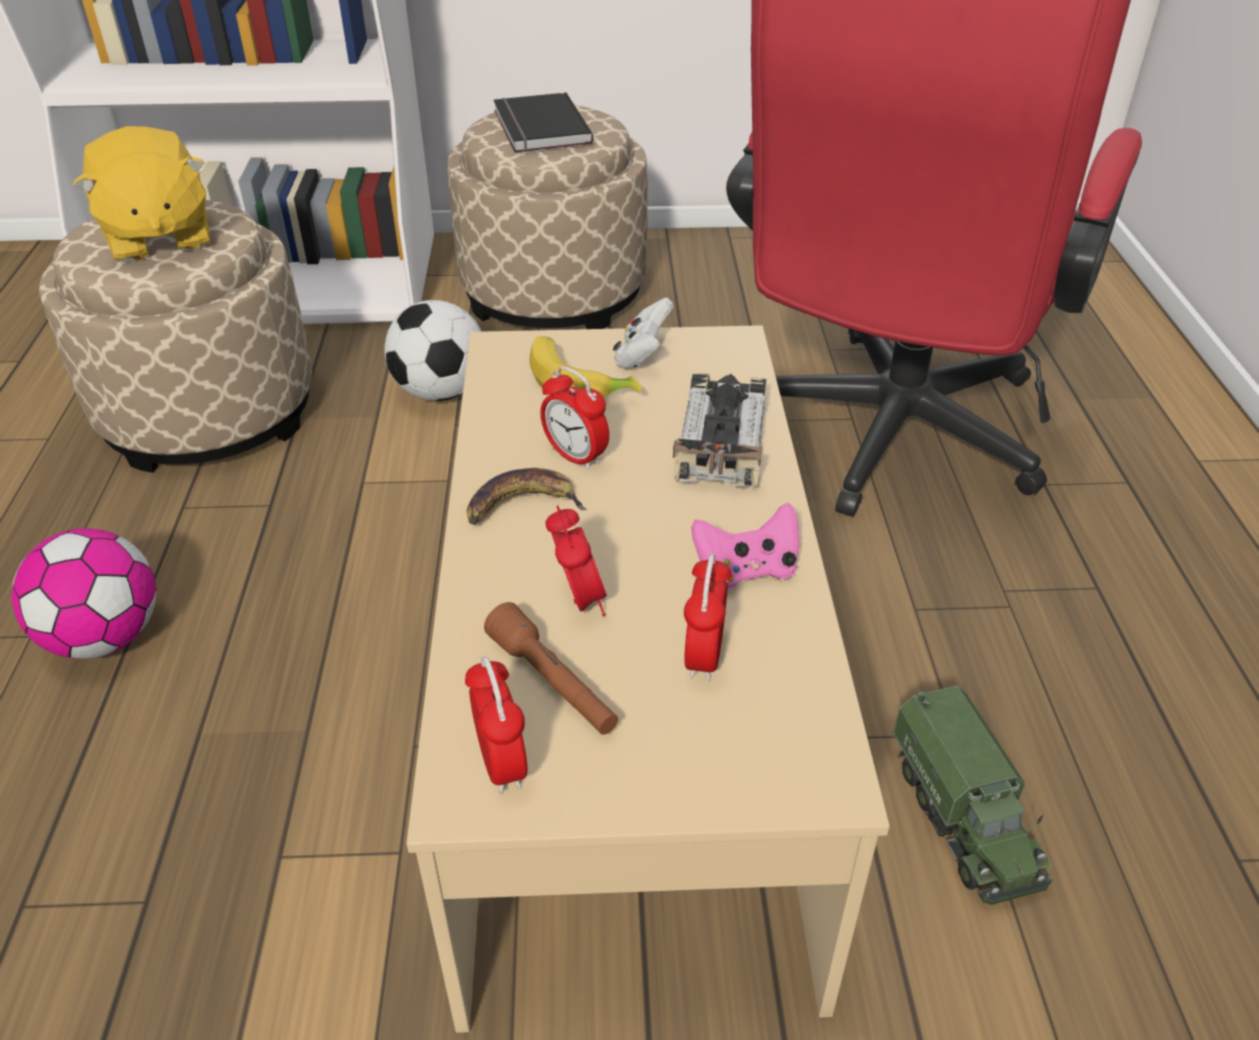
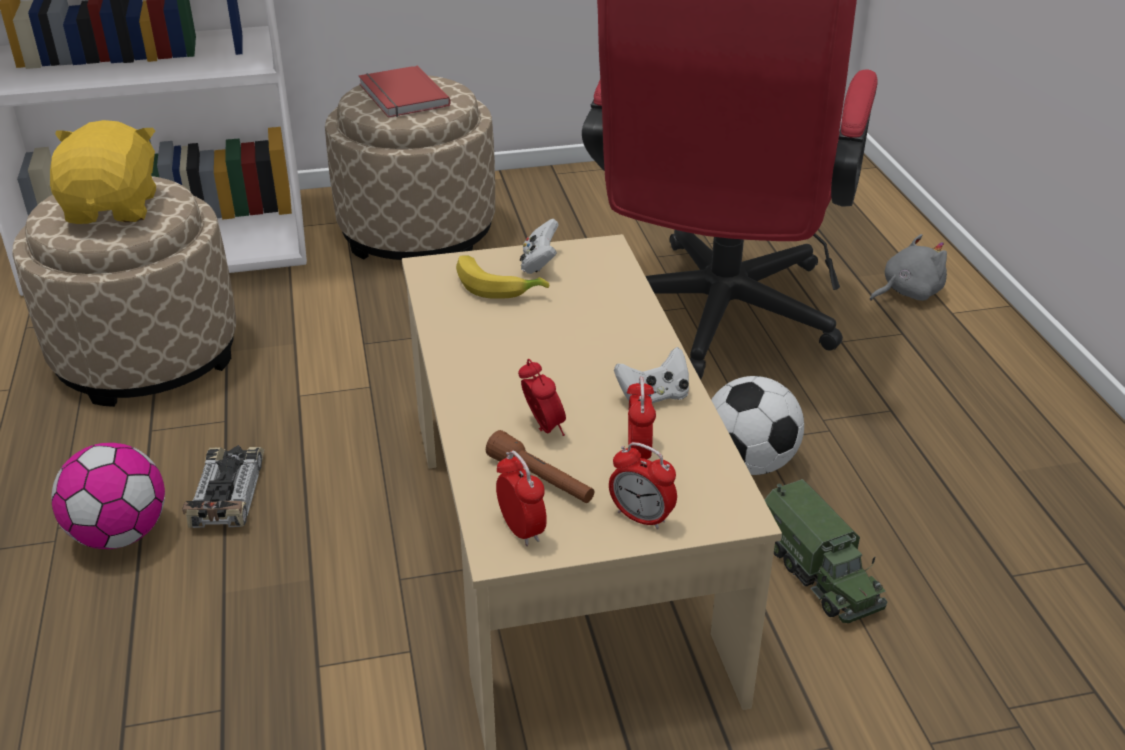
camera: 10 degrees left, 5 degrees down
yellow plush toy [73,126,210,262] -> yellow plush toy turned 150 degrees counterclockwise [50,120,156,224]
football [384,300,482,401] -> football moved to [711,376,804,475]
banana [467,468,587,525] -> none
black book [494,93,593,152] -> red book [359,65,451,118]
alarm clock [540,366,609,470] -> alarm clock moved to [609,442,677,530]
toy car [672,372,767,487] -> toy car moved to [182,445,264,528]
pink game controller [691,503,799,590] -> white game controller [614,347,689,403]
none -> grey plush toy [870,234,947,301]

